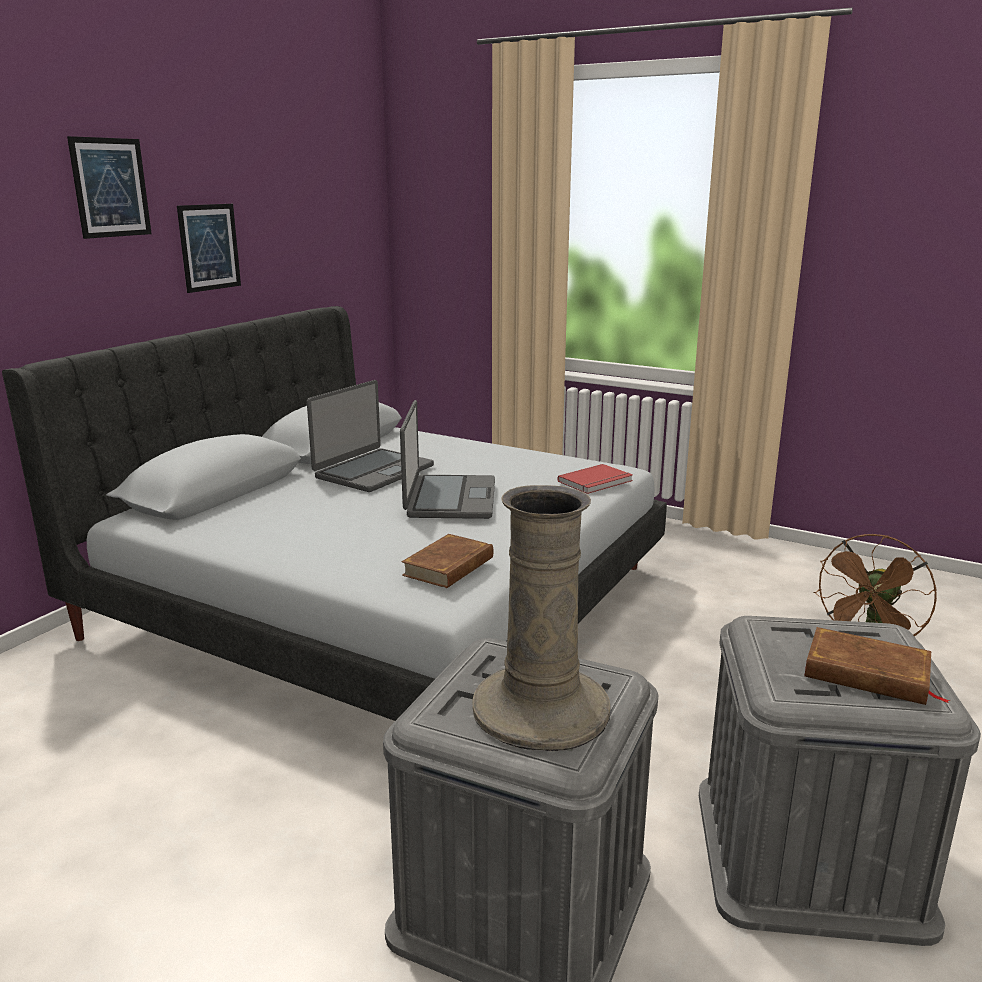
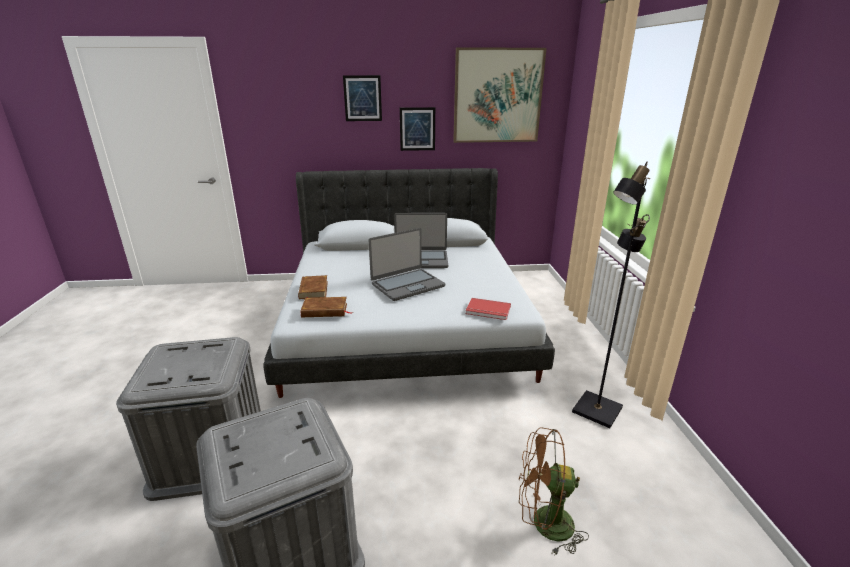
camera: 55 degrees right, 5 degrees up
beige vase [472,485,610,751] -> none
brown book [805,627,950,705] -> brown book moved to [298,275,328,299]
none -> picture [453,47,547,143]
none -> black floor lamp [572,161,651,428]

